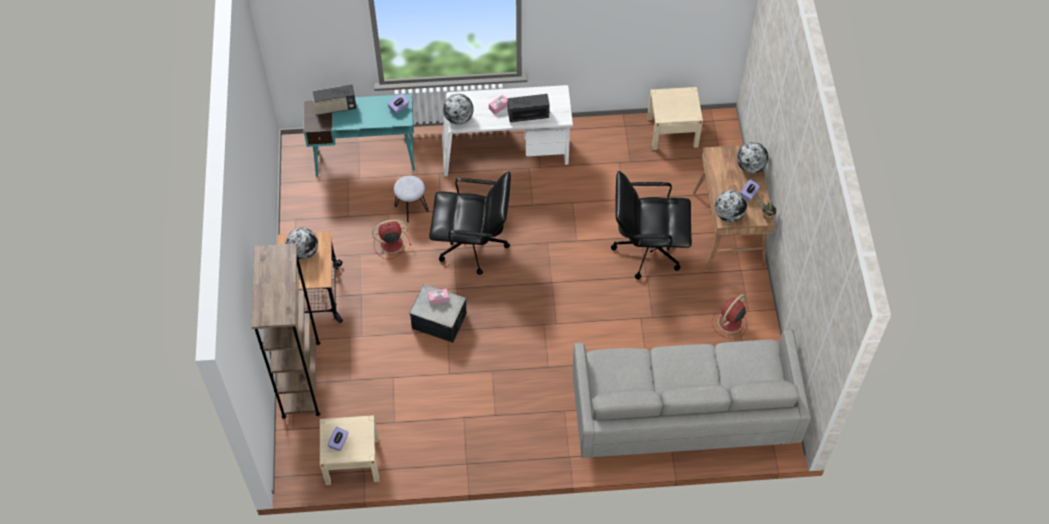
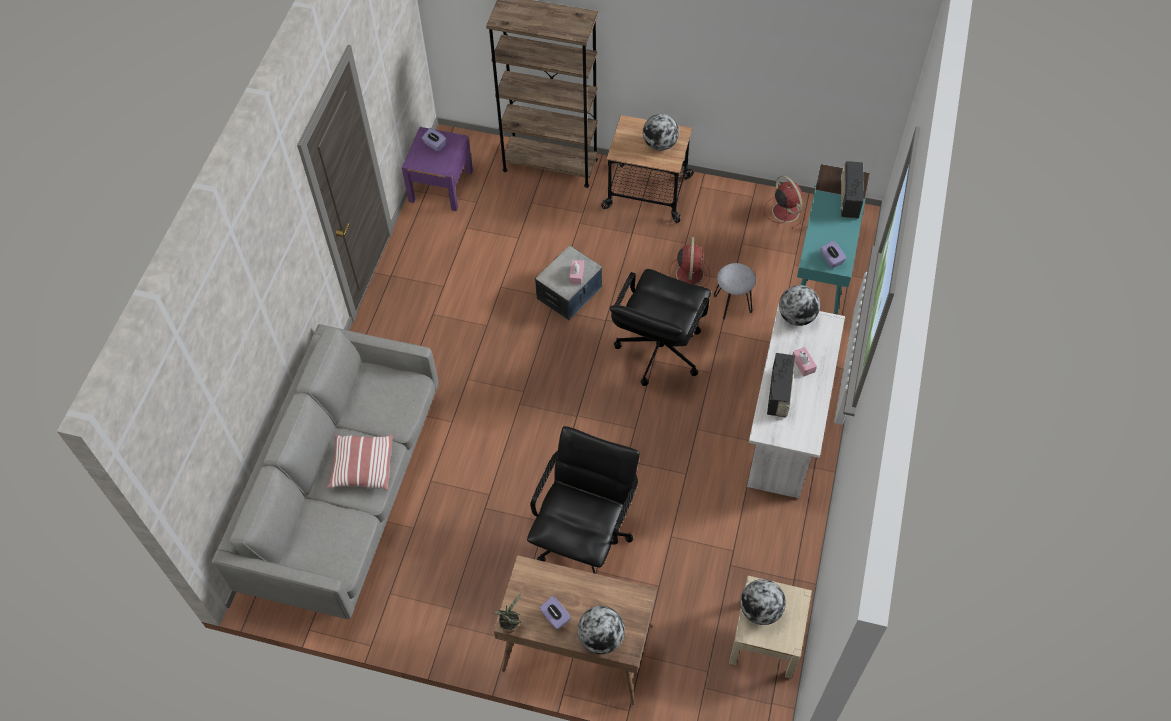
camera: 110 degrees right, 0 degrees up
beige nightstand [320,415,379,485] -> purple nightstand [402,127,473,211]
red fan [712,294,748,339] -> red fan moved to [764,175,806,229]
globe [715,190,747,222] -> globe moved to [740,579,786,625]
none -> pillow [327,435,393,490]

